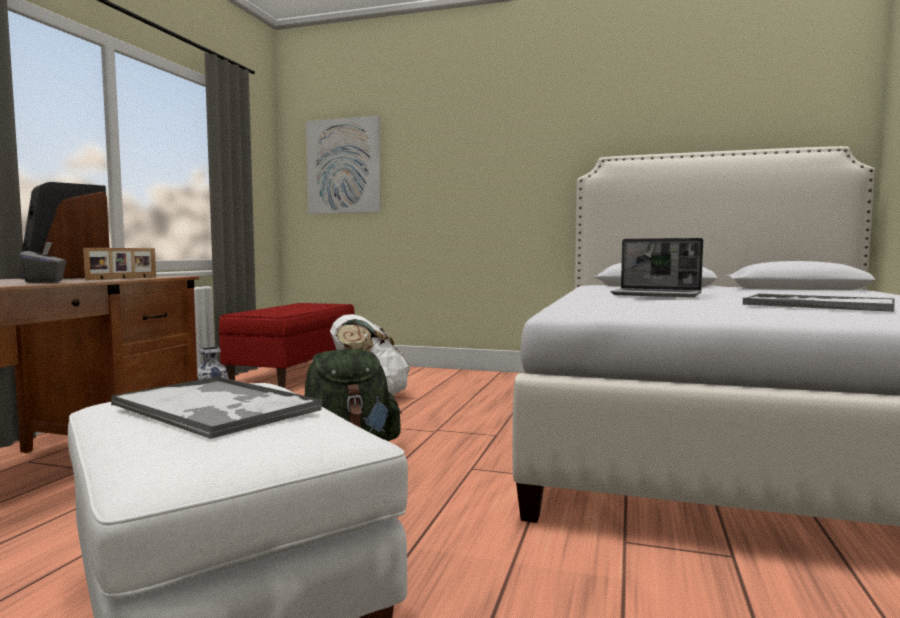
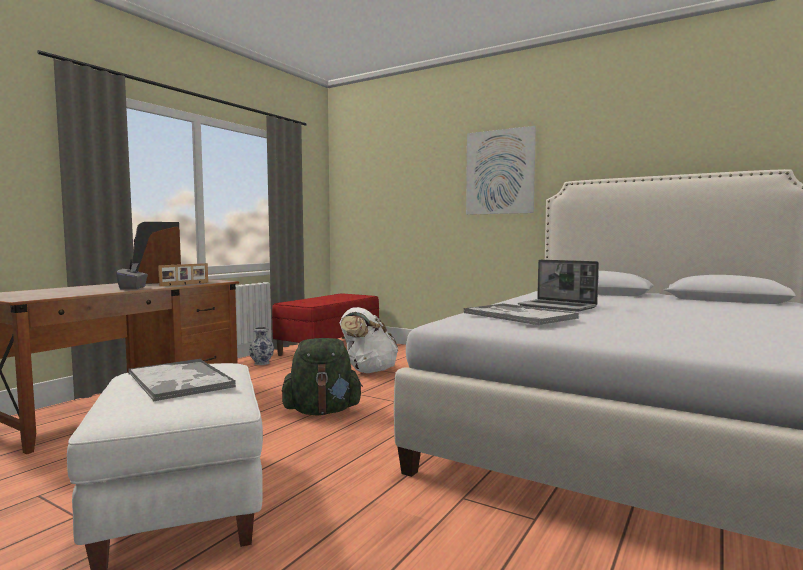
camera: 15 degrees right, 0 degrees up
picture [306,116,381,214] -> picture moved to [466,126,536,215]
tray [743,294,895,312] -> tray moved to [464,303,579,325]

